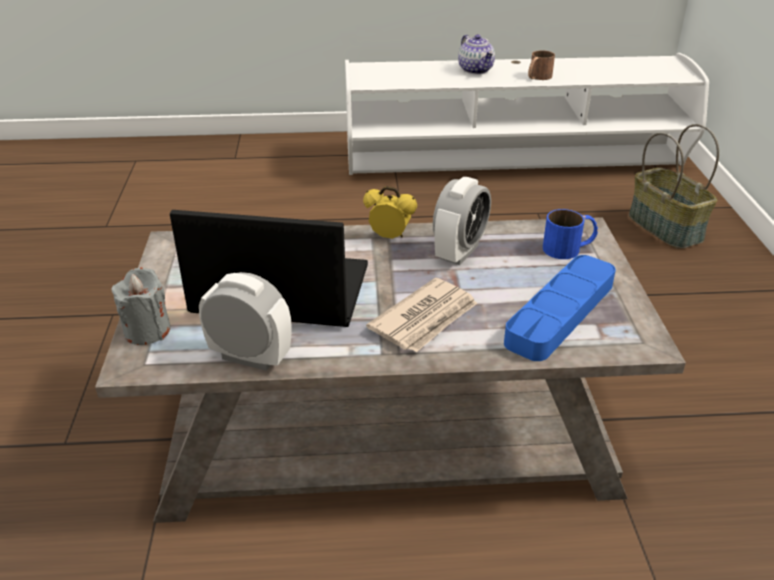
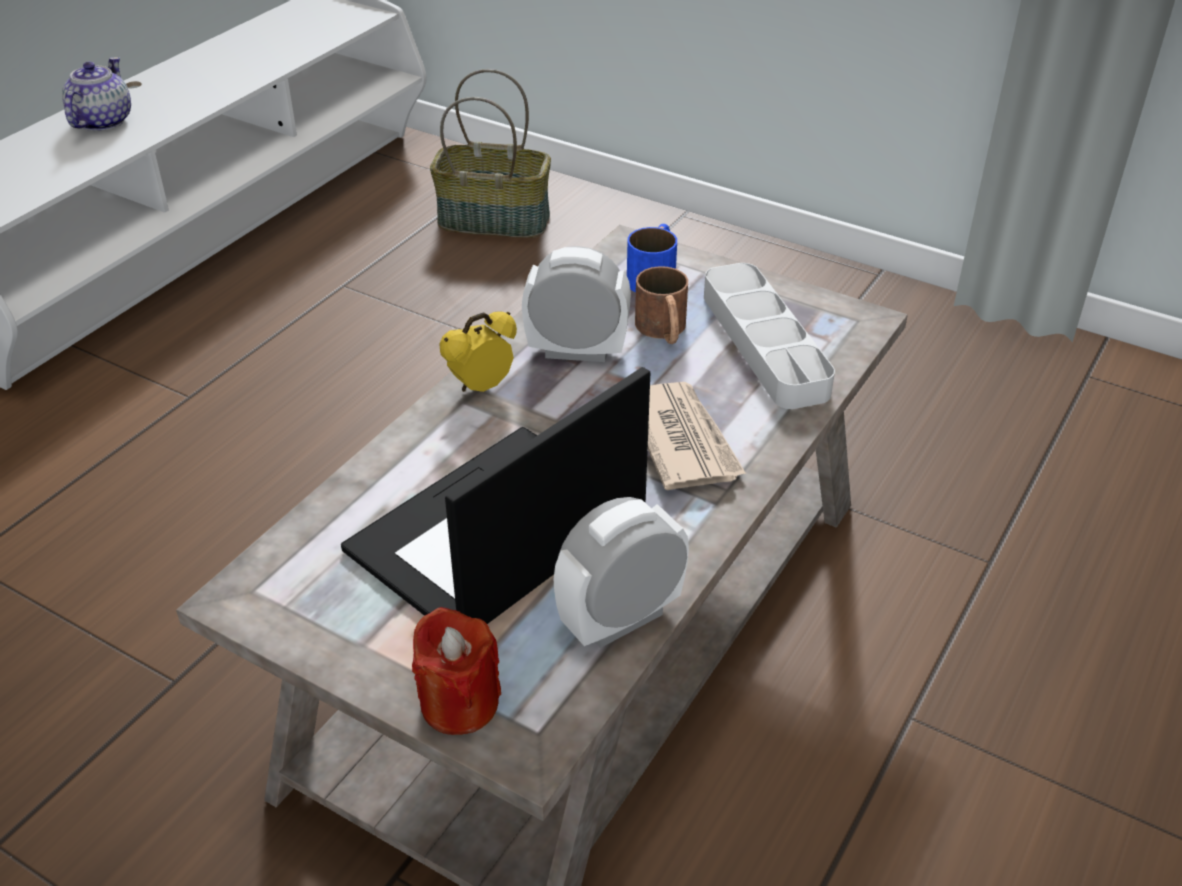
camera: 55 degrees left, 5 degrees up
grey candle [111,267,171,345] -> red candle [412,607,501,735]
alarm clock [433,177,491,265] -> alarm clock turned 60 degrees counterclockwise [522,246,631,362]
teapot [458,34,495,74] -> teapot turned 90 degrees counterclockwise [62,57,131,131]
blue tray [504,255,616,361] -> grey tray [704,263,835,409]
brown mug [528,50,555,80] -> brown mug moved to [635,266,688,344]

